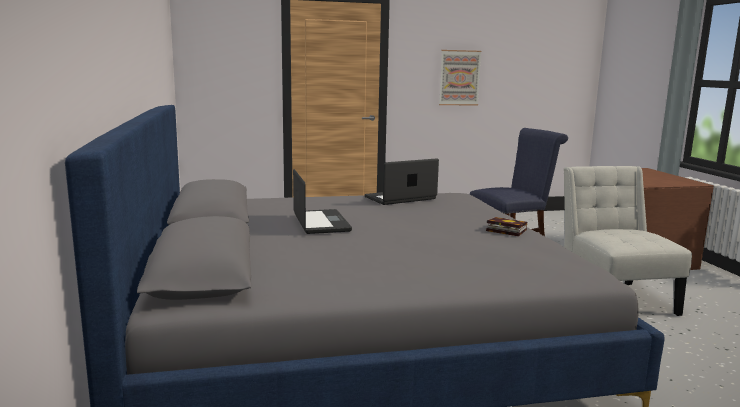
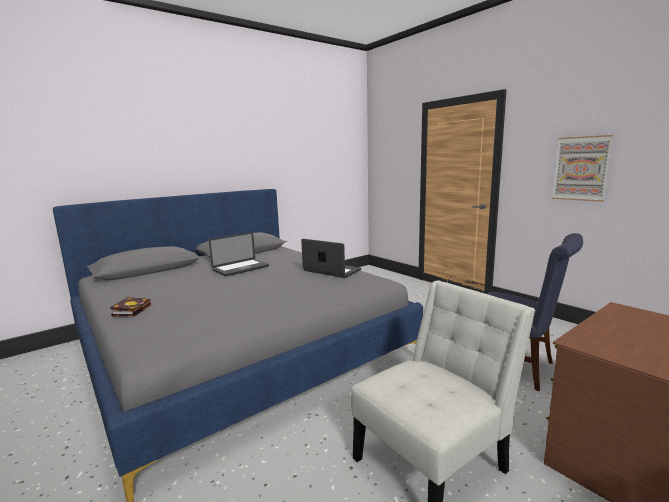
camera: 65 degrees right, 0 degrees up
book [486,217,527,236] -> book moved to [110,297,151,316]

